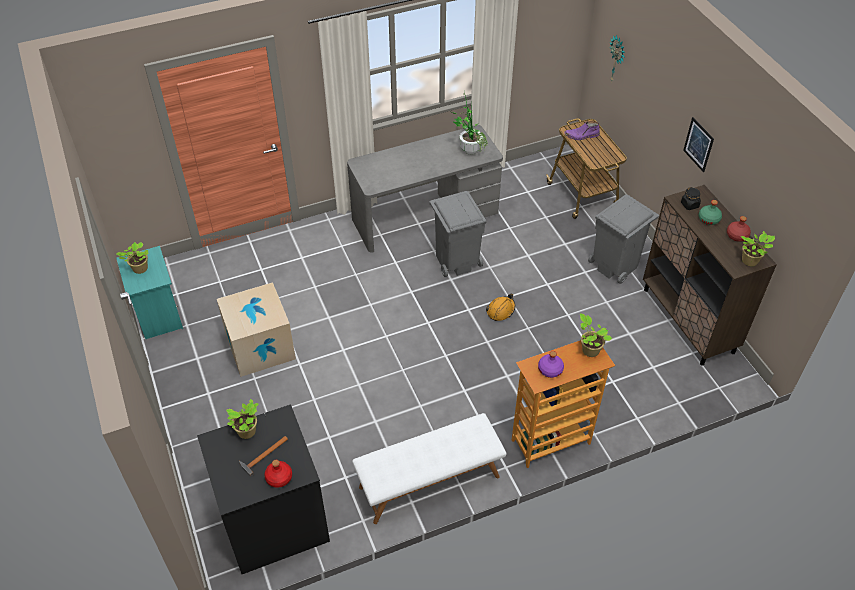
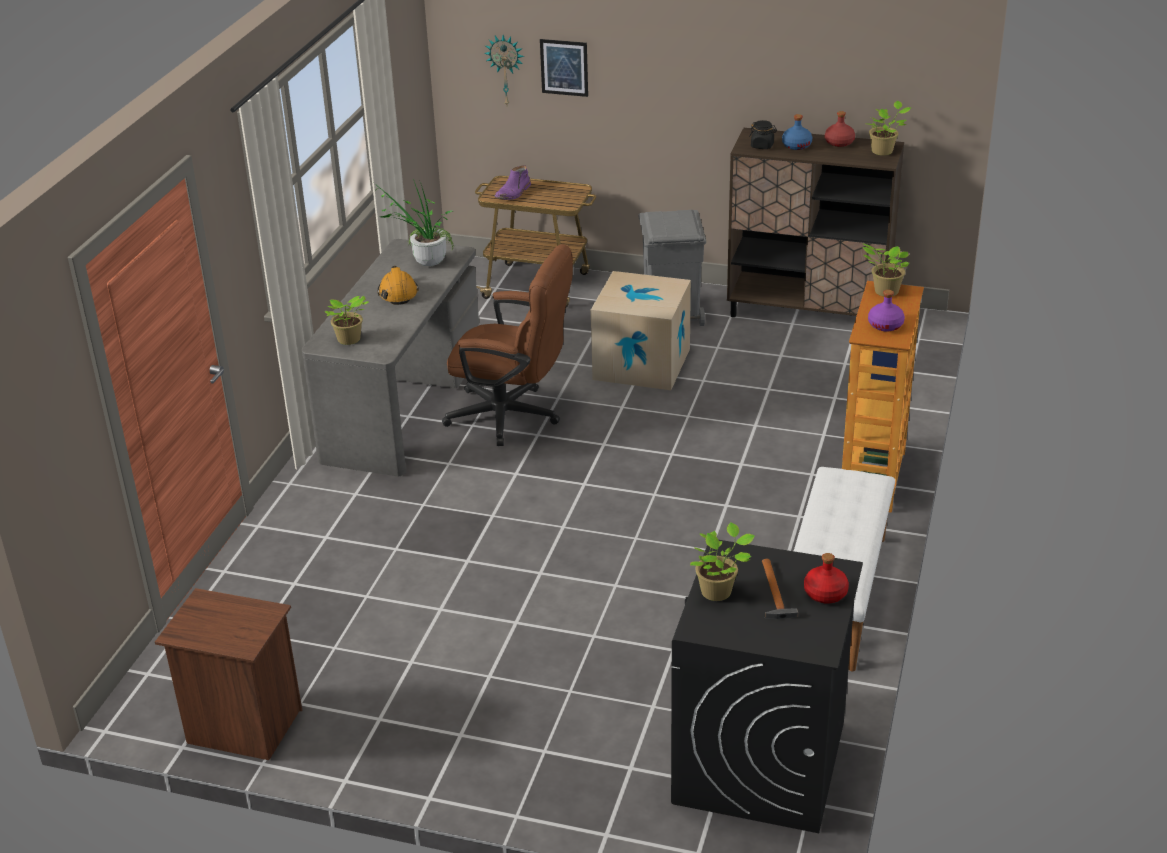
camera: 50 degrees left, 15 degrees down
potted plant [116,242,149,274] -> potted plant moved to [324,296,368,345]
turquoise nightstand [116,246,183,339] -> brown nightstand [155,588,302,760]
cardboard box [217,282,296,377] -> cardboard box moved to [591,271,691,390]
grey trash can [429,191,487,277] -> brown office chair [442,244,573,446]
orange hard hat [486,293,515,321] -> orange hard hat moved to [378,266,419,305]
picture [683,117,714,172] -> picture moved to [540,39,588,97]
green bottle [699,200,722,225] -> blue bottle [782,114,812,150]

